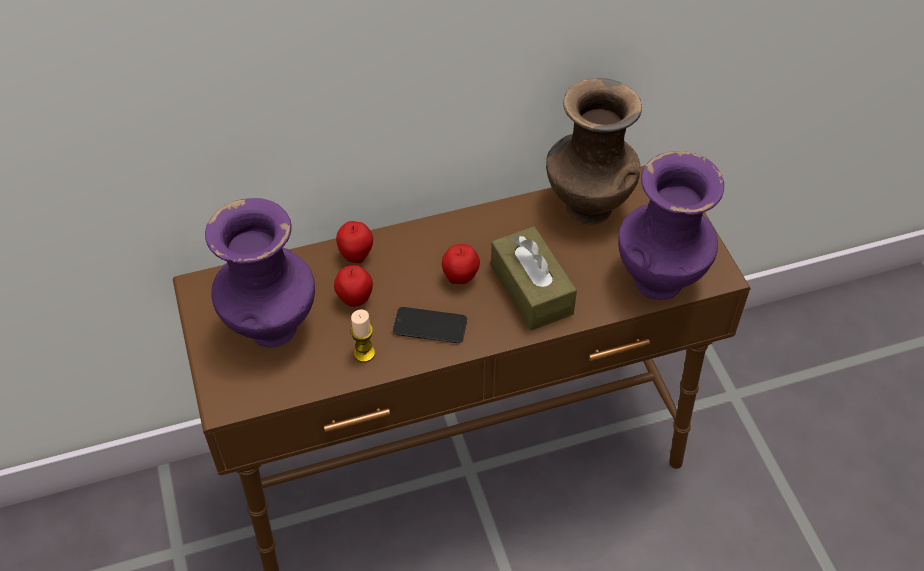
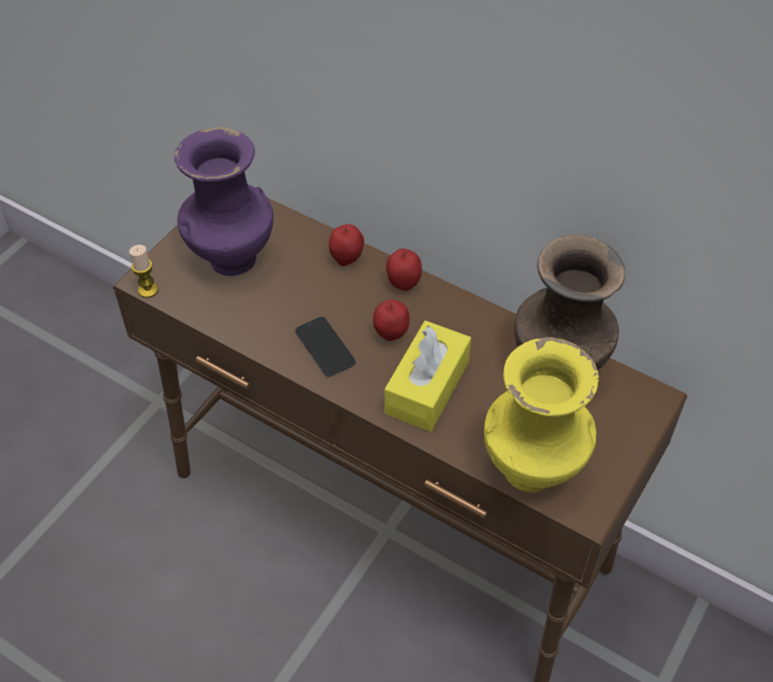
camera: 50 degrees right, 0 degrees up
apple [334,265,373,307] -> apple moved to [386,249,422,291]
candle [351,309,375,363] -> candle moved to [129,245,158,298]
brown tissue box [491,226,577,331] -> yellow tissue box [384,321,471,432]
purple vase [618,151,724,300] -> yellow vase [484,337,599,493]

